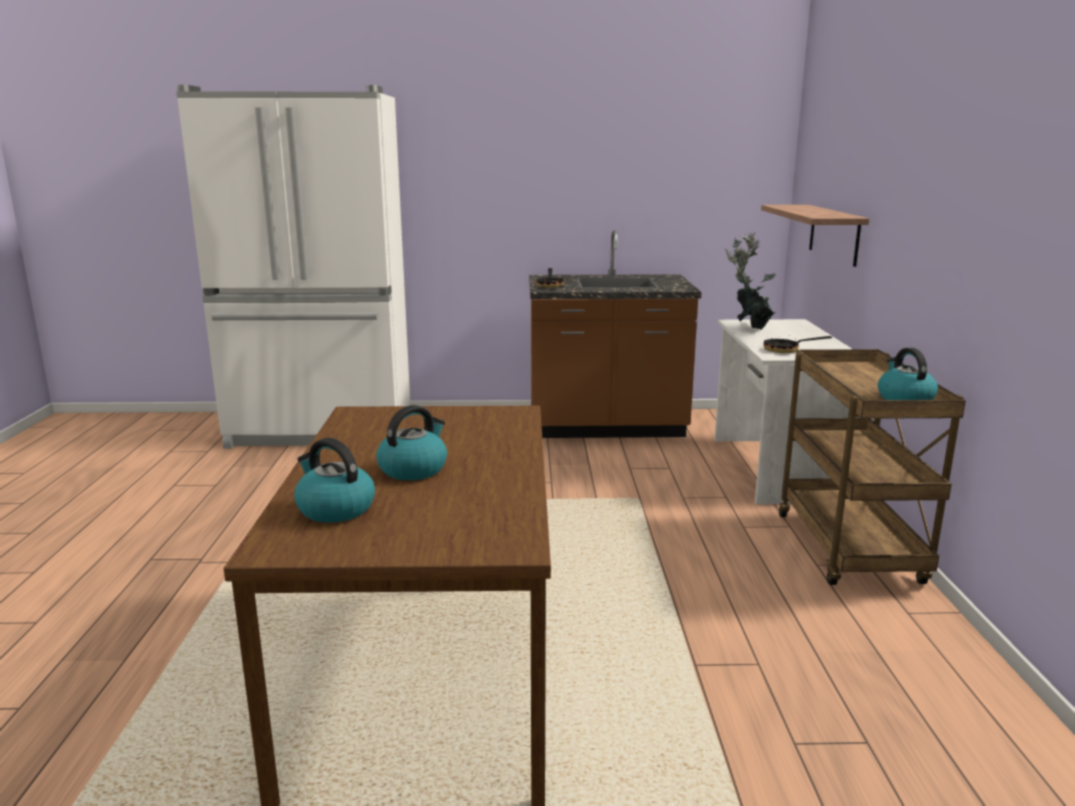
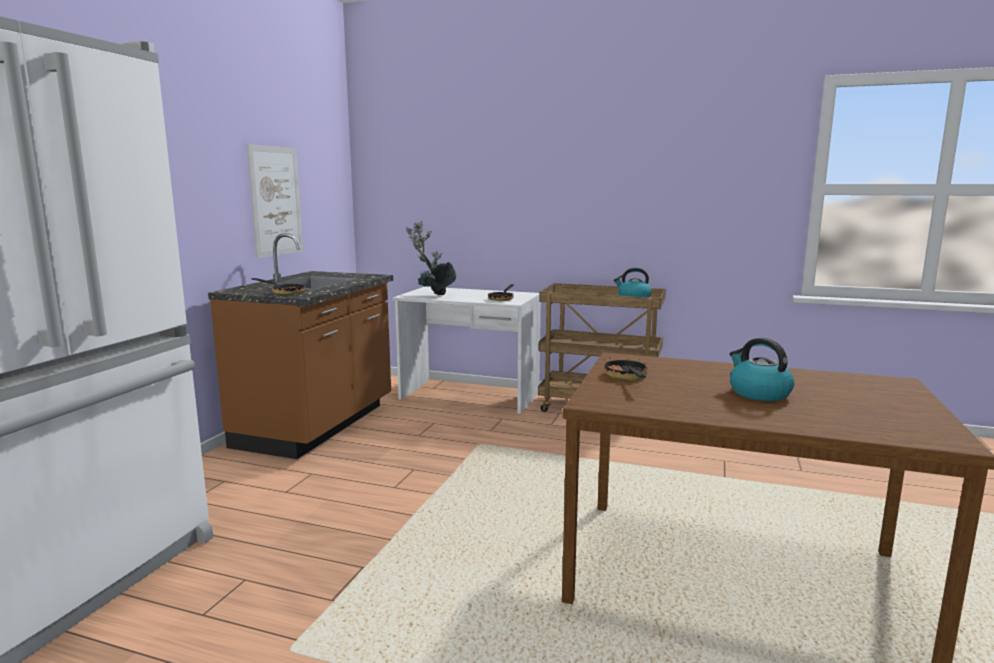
camera: 70 degrees left, 5 degrees down
kettle [295,438,375,523] -> none
shelf [761,205,869,267] -> none
none -> picture [247,144,303,259]
none -> frying pan [604,357,648,380]

